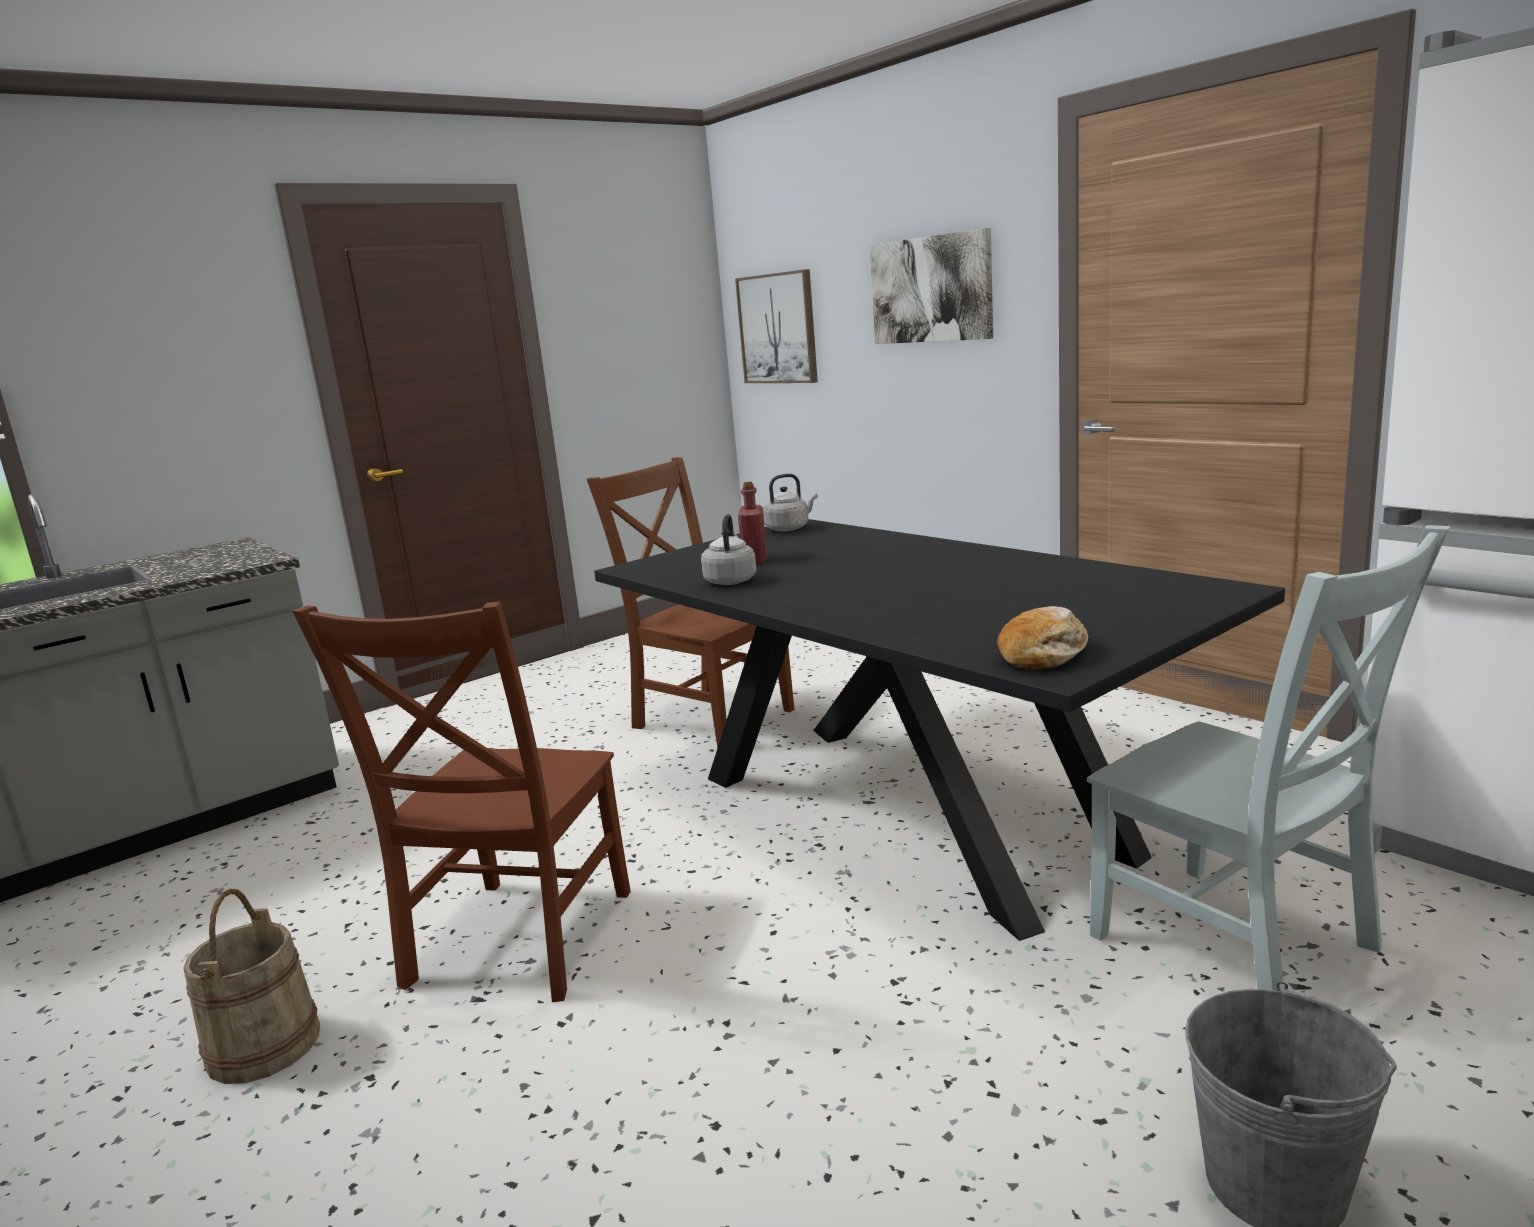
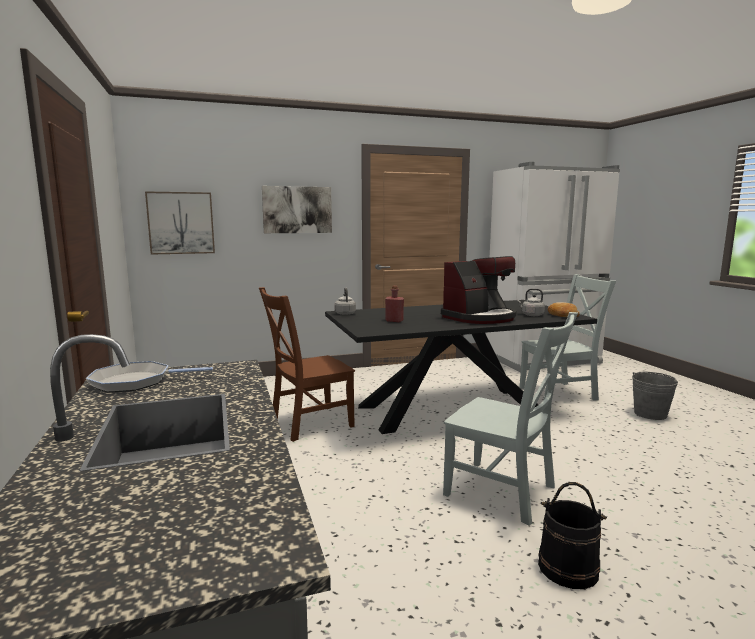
camera: 70 degrees left, 5 degrees down
beige bucket [183,889,320,1084] -> black bucket [538,482,607,589]
brown chair [292,602,631,1002] -> grey chair [443,312,578,526]
grey kettle [701,514,756,585] -> grey kettle moved to [517,289,545,316]
none -> frying pan [86,361,213,393]
none -> coffee machine [441,256,516,324]

